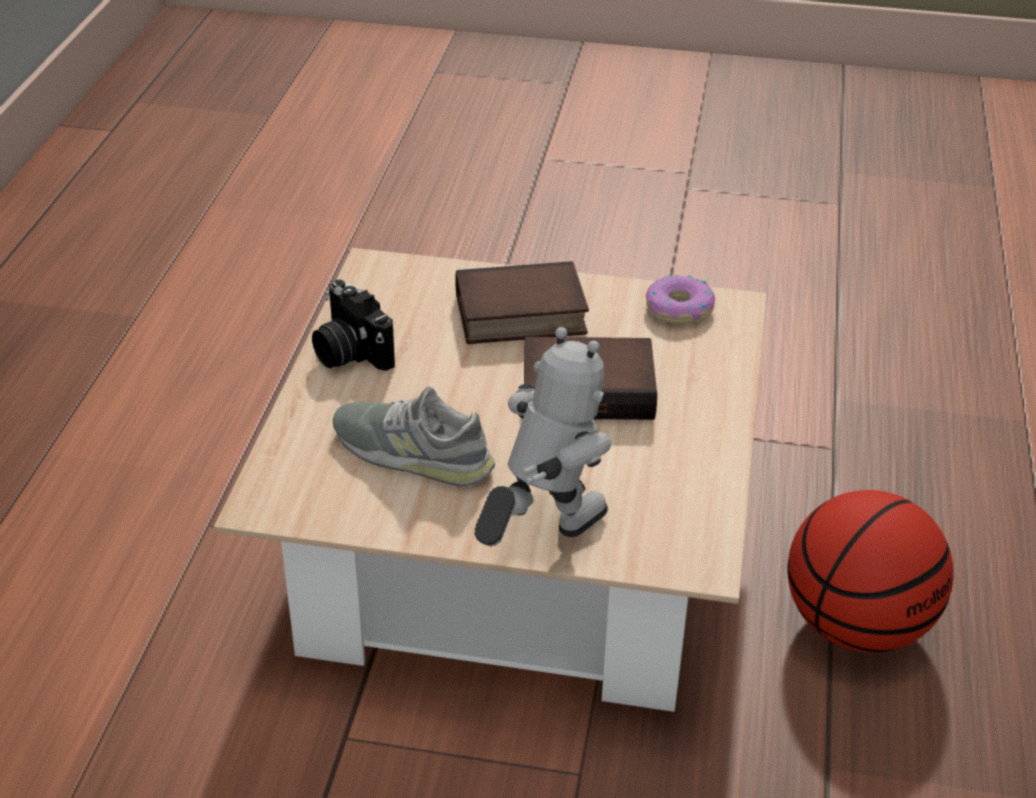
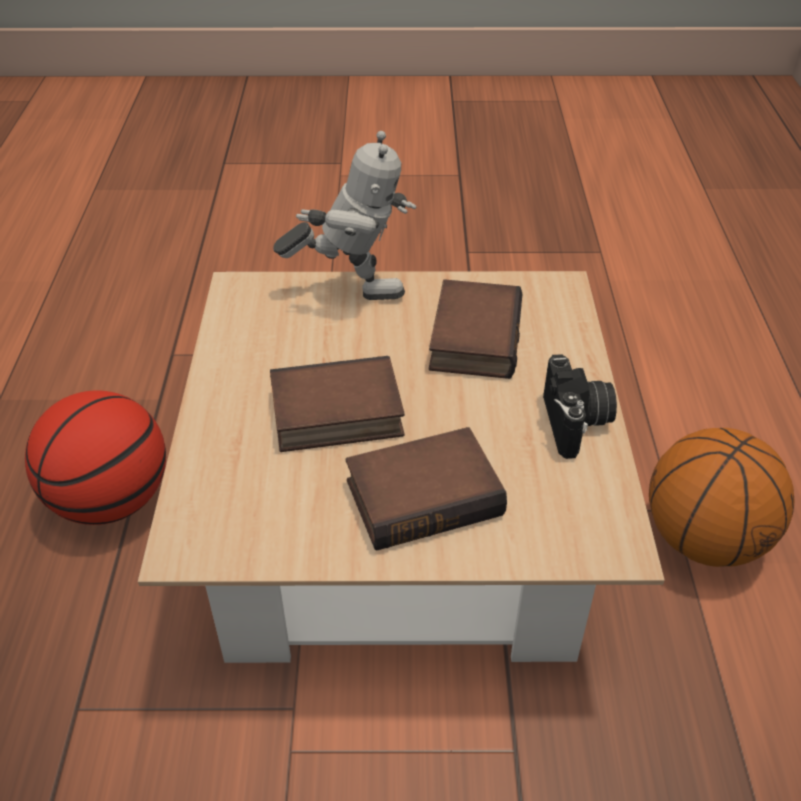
camera: 170 degrees right, 5 degrees up
camera [312,280,395,371] -> camera turned 45 degrees clockwise [543,354,617,459]
grey shoe [333,387,495,487] -> book [429,279,523,379]
toy robot [475,327,611,547] -> toy robot turned 120 degrees counterclockwise [273,131,416,300]
donut [645,275,715,324] -> none
none -> basketball [649,428,795,567]

